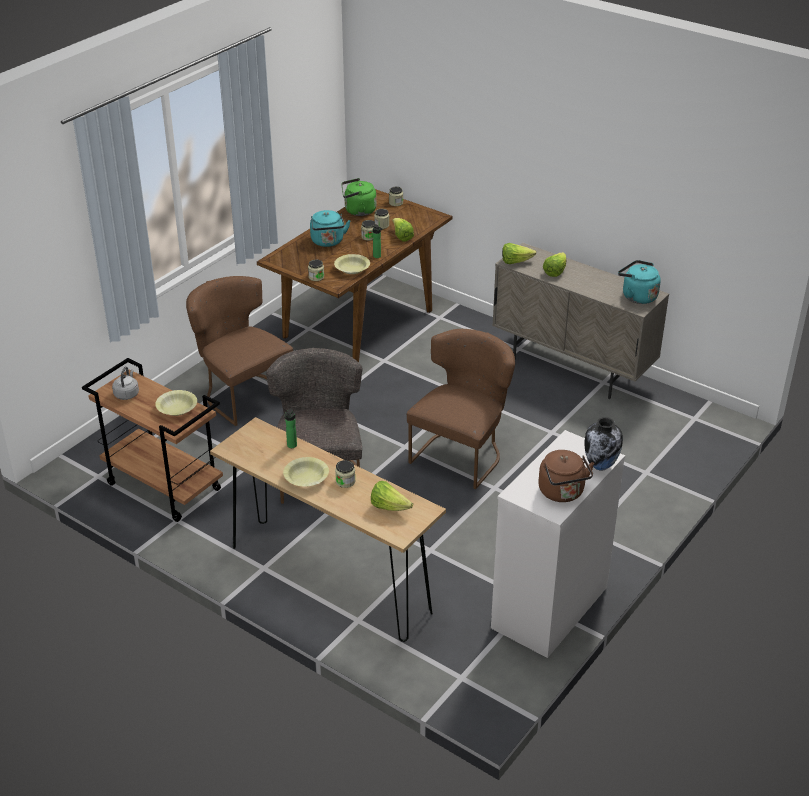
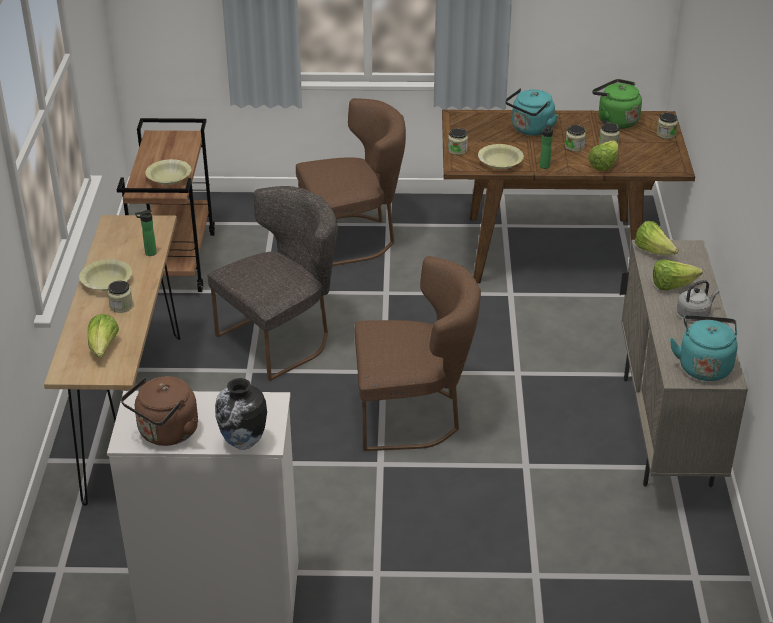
camera: 55 degrees right, 0 degrees up
grey kettle [112,367,139,400] -> grey kettle moved to [677,280,719,321]
brown chair [186,276,293,426] -> brown chair turned 60 degrees clockwise [296,98,406,266]

